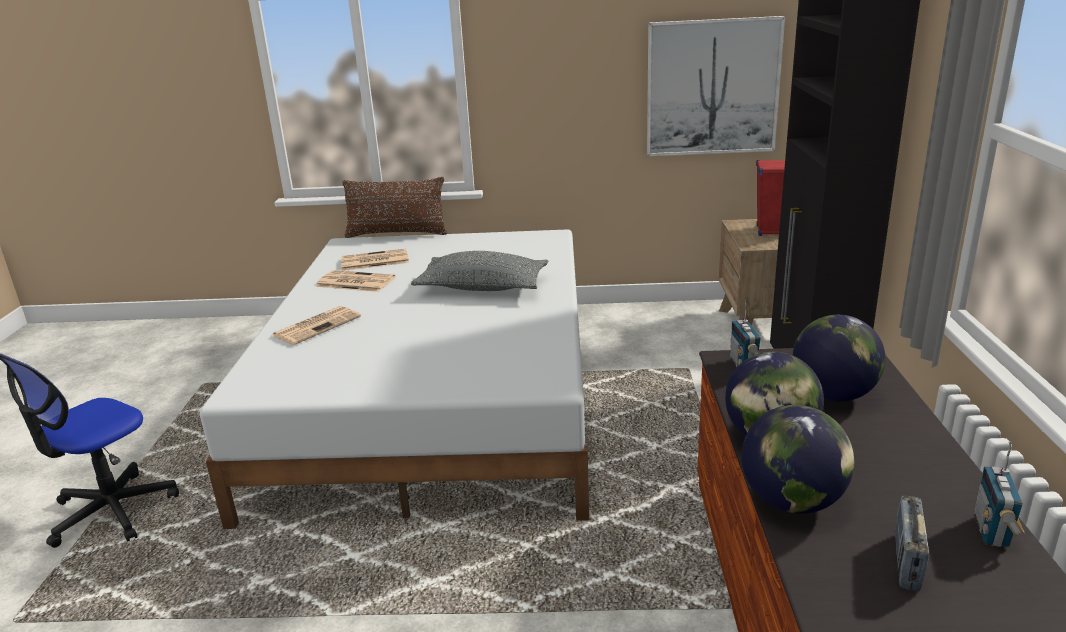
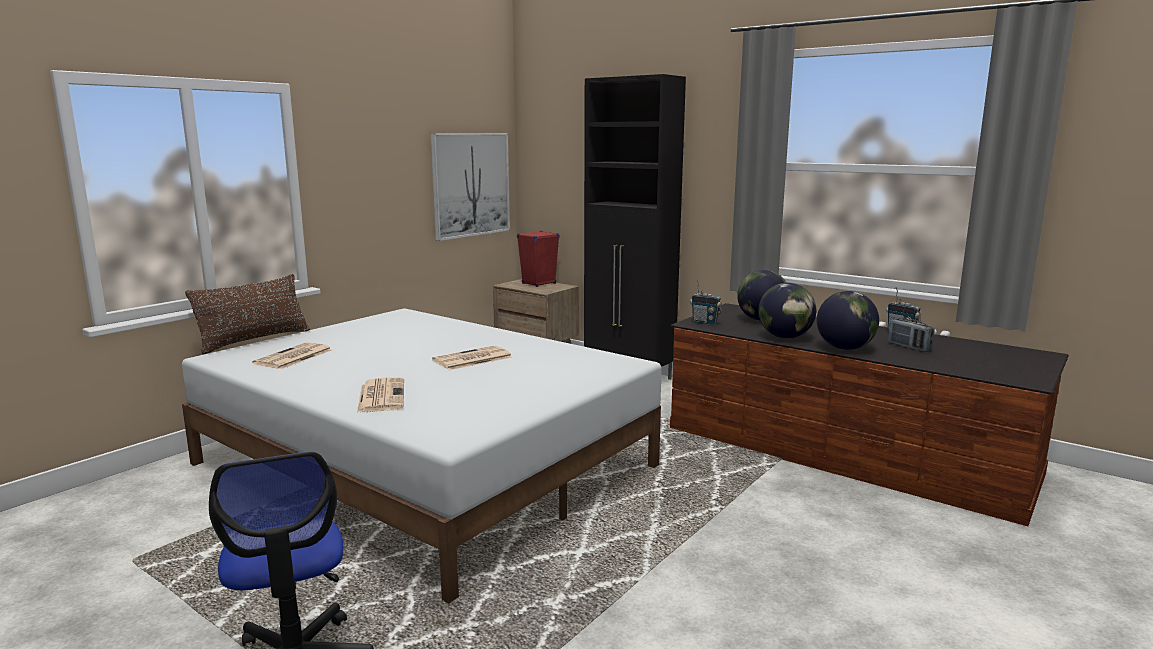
camera: 55 degrees left, 10 degrees down
newspaper [316,270,395,292] -> newspaper moved to [432,345,512,370]
grey pillow [411,251,548,291] -> none

